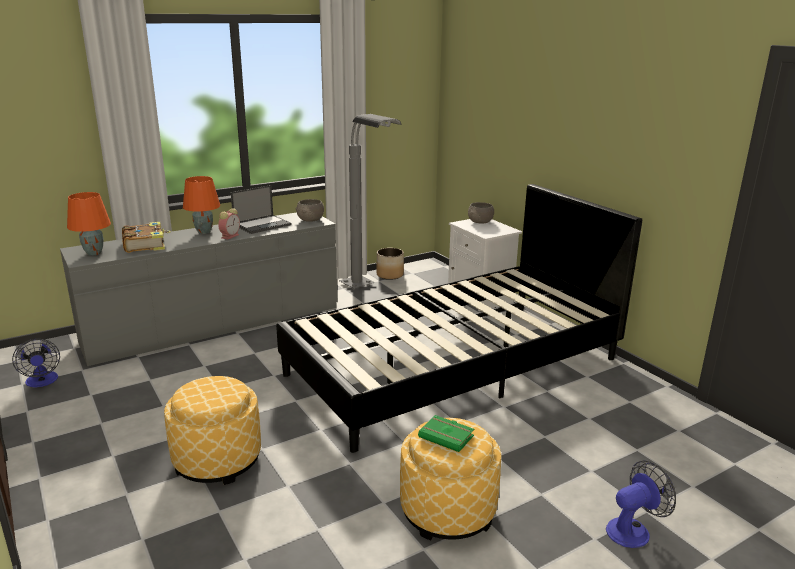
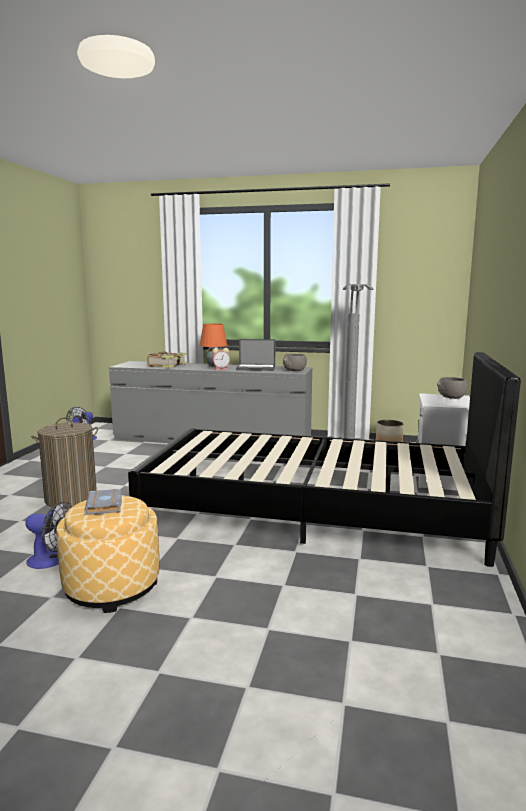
camera: 45 degrees right, 10 degrees down
orange table lamp [67,192,111,256] -> none
ottoman [164,376,261,485] -> laundry basket [31,417,98,509]
green book [418,415,474,452] -> grey book [84,489,122,515]
fan [606,460,676,548] -> fan moved to [25,502,73,569]

